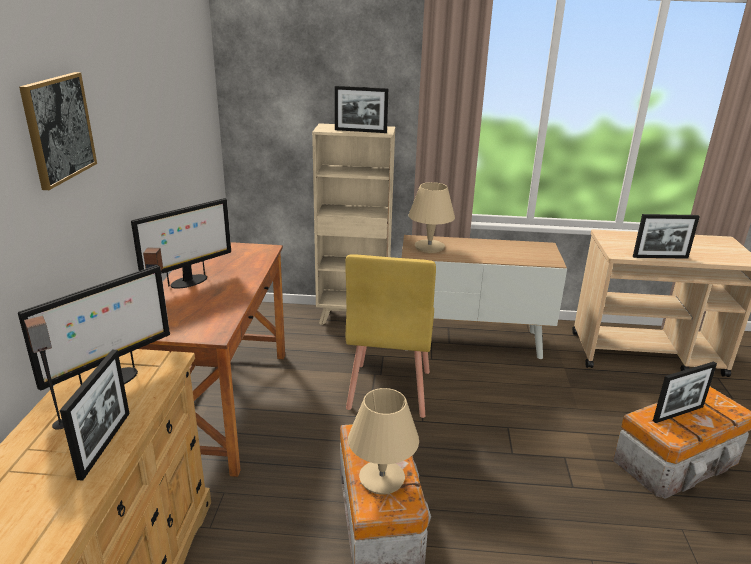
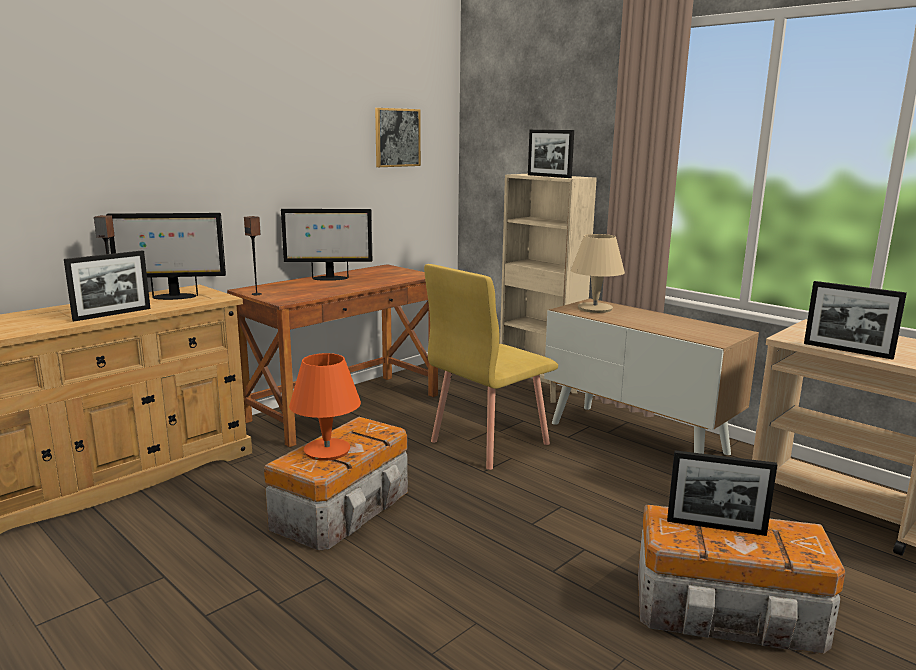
camera: 40 degrees right, 10 degrees down
picture [19,72,97,190] -> picture moved to [375,108,421,167]
beige table lamp [348,388,419,495] -> orange table lamp [289,353,361,461]

